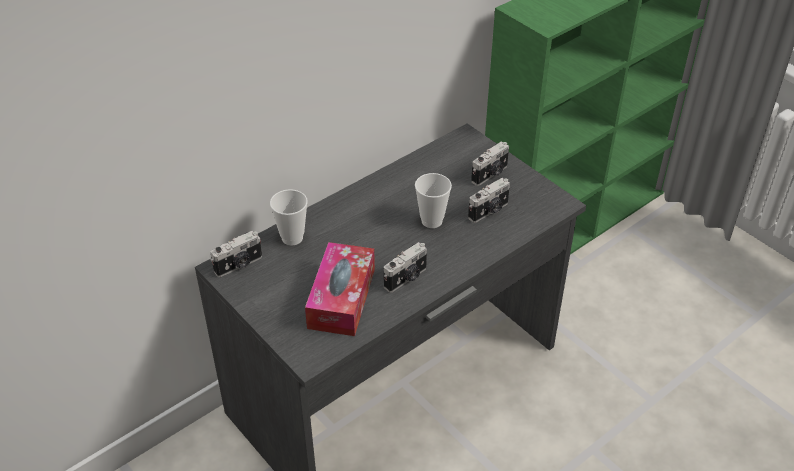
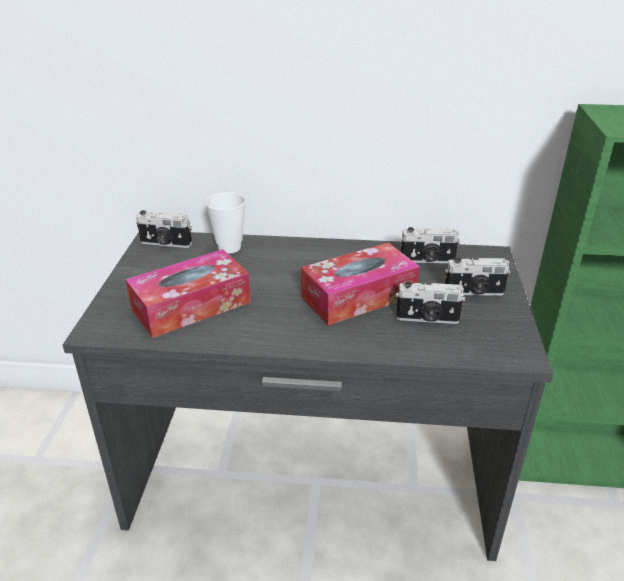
camera: 45 degrees right, 10 degrees down
camera [384,242,427,293] -> camera moved to [400,227,460,263]
cup [415,173,452,228] -> tissue box [301,243,420,326]

